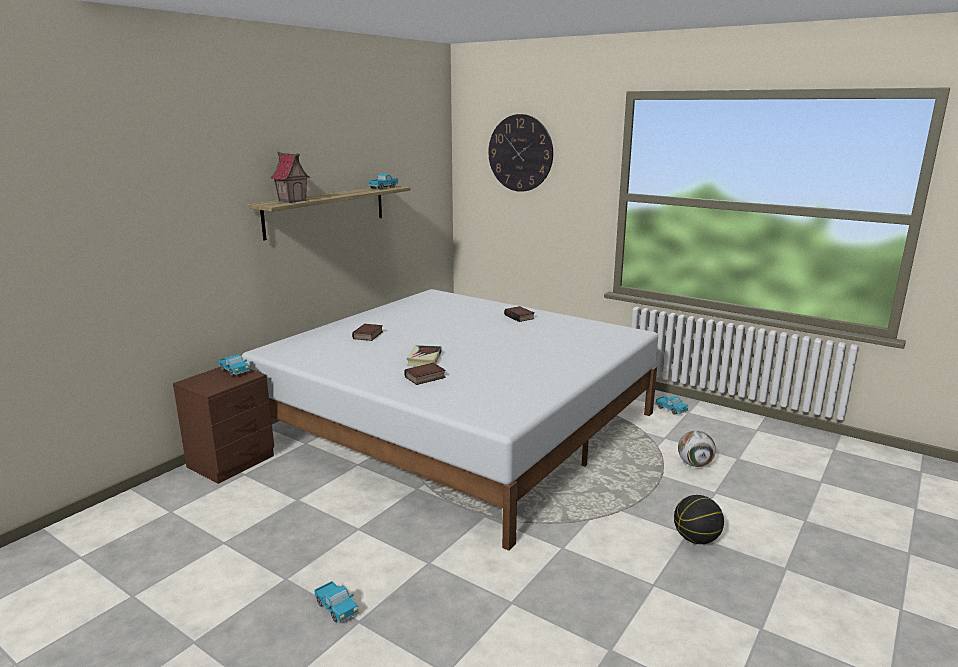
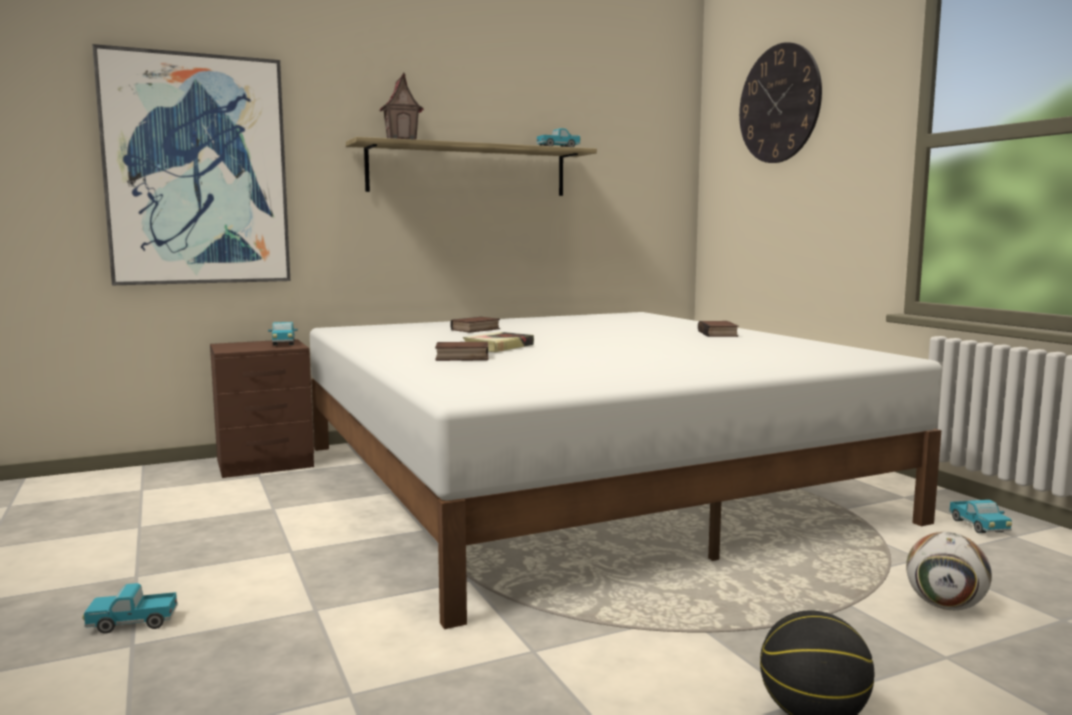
camera: 30 degrees right, 10 degrees down
toy truck [314,581,359,623] -> toy truck turned 90 degrees clockwise [82,583,178,634]
none -> picture [92,44,290,285]

